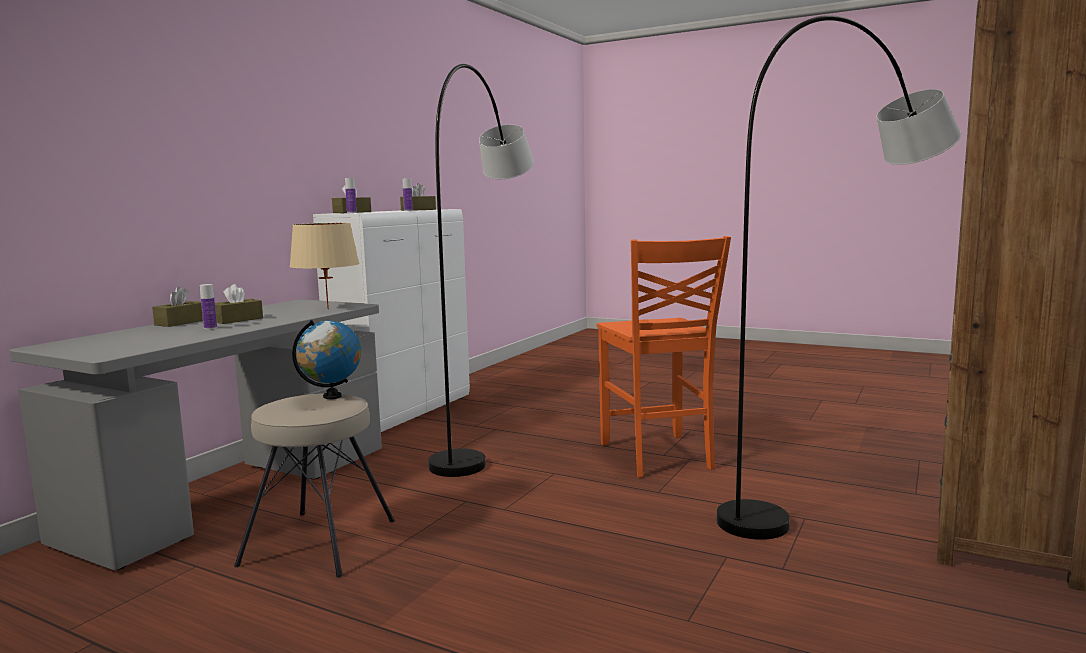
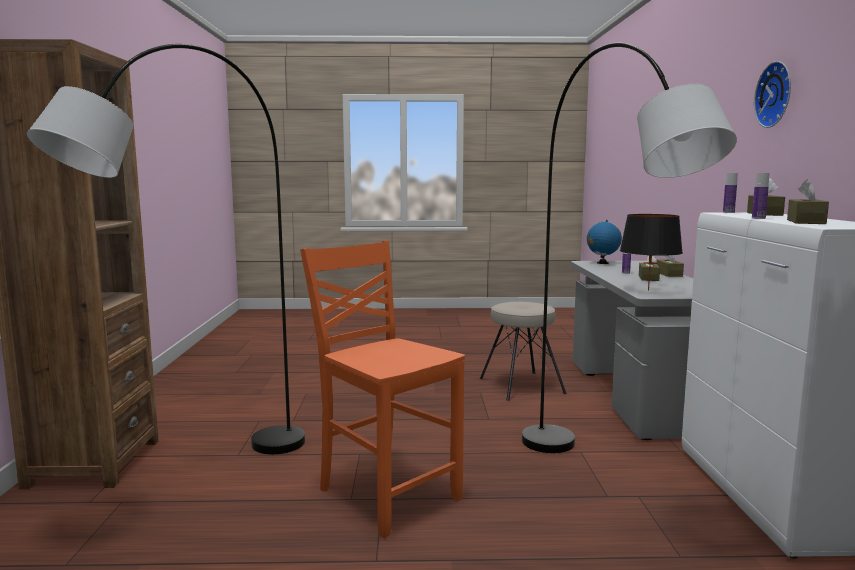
camera: 150 degrees right, 0 degrees up
beige table lamp [289,223,360,309] -> black table lamp [620,214,683,291]
globe [292,320,361,399] -> globe moved to [587,220,622,264]
none -> wall clock [754,61,791,128]

